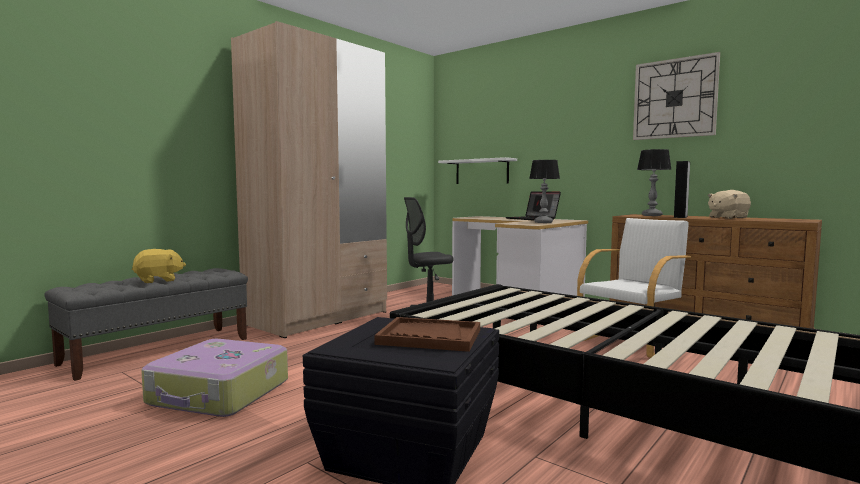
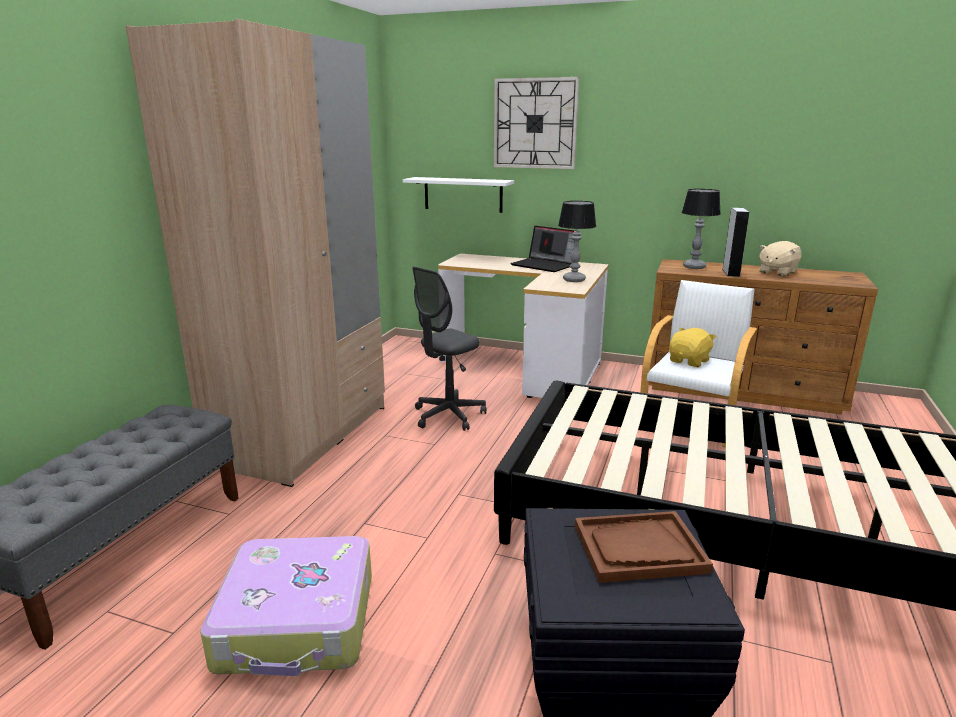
camera: 20 degrees left, 15 degrees up
yellow plush toy [132,249,186,283] -> yellow plush toy moved to [669,328,717,367]
wall clock [633,52,720,140] -> wall clock moved to [494,77,579,169]

